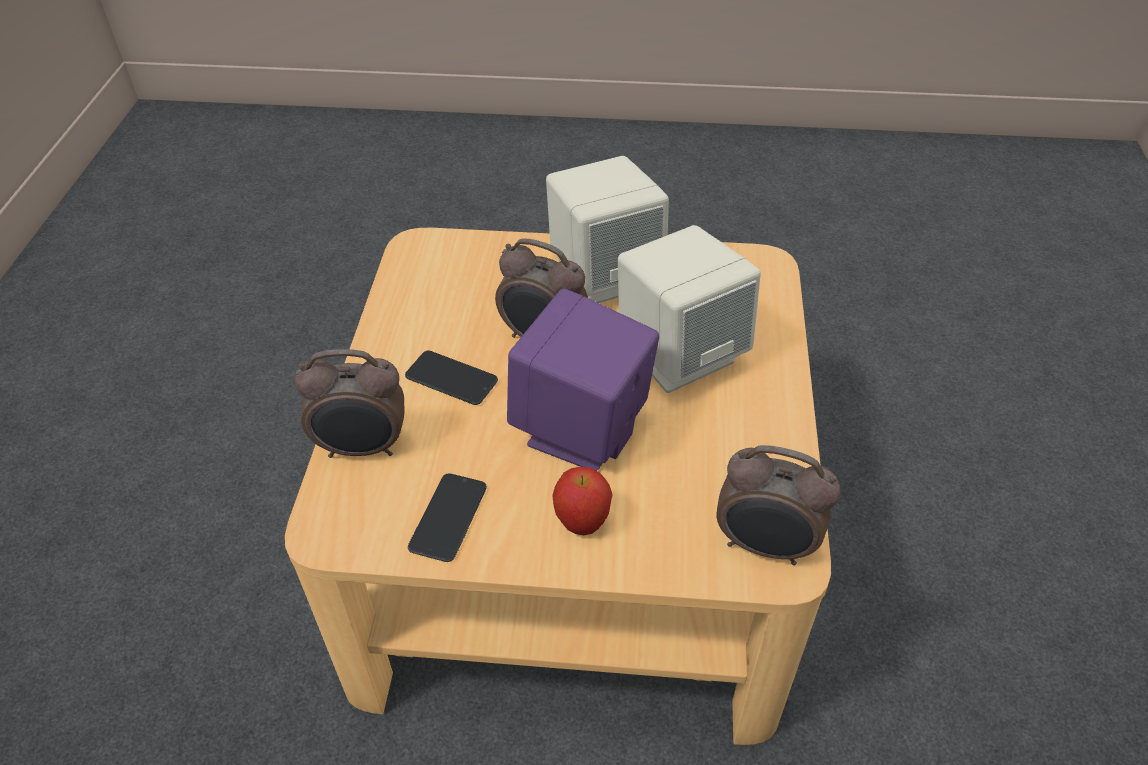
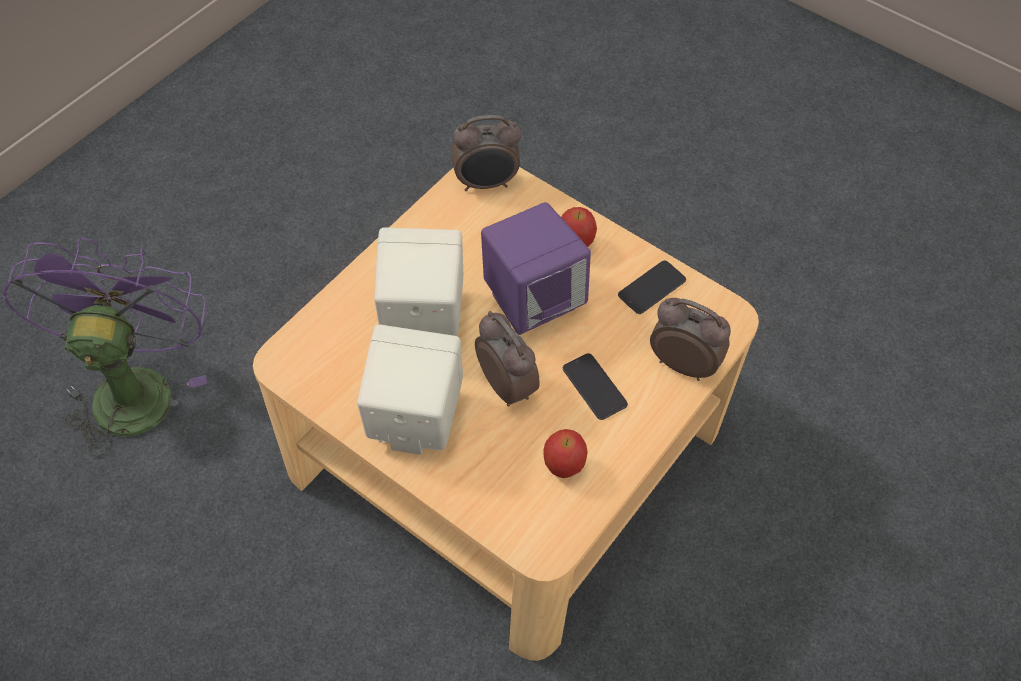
camera: 150 degrees left, 10 degrees up
alarm clock [716,445,841,565] -> alarm clock turned 120 degrees clockwise [451,115,521,191]
none -> purple fan [2,237,207,457]
none -> apple [543,429,588,478]

